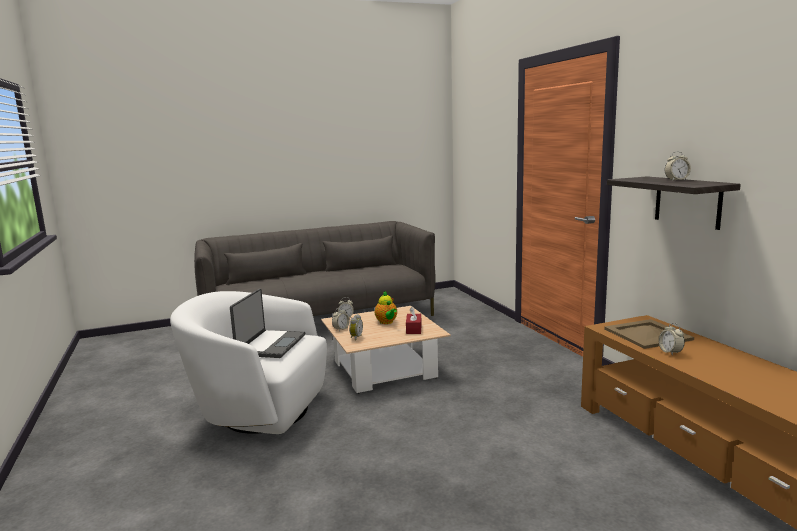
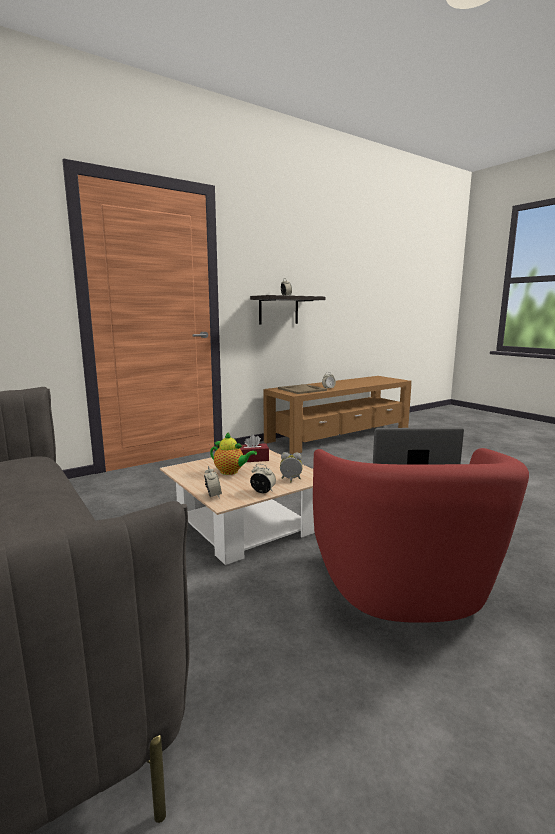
camera: 105 degrees left, 0 degrees up
white armchair [170,291,327,434] -> red armchair [313,448,529,623]
teapot [375,291,397,324] -> teapot turned 60 degrees clockwise [210,432,257,475]

